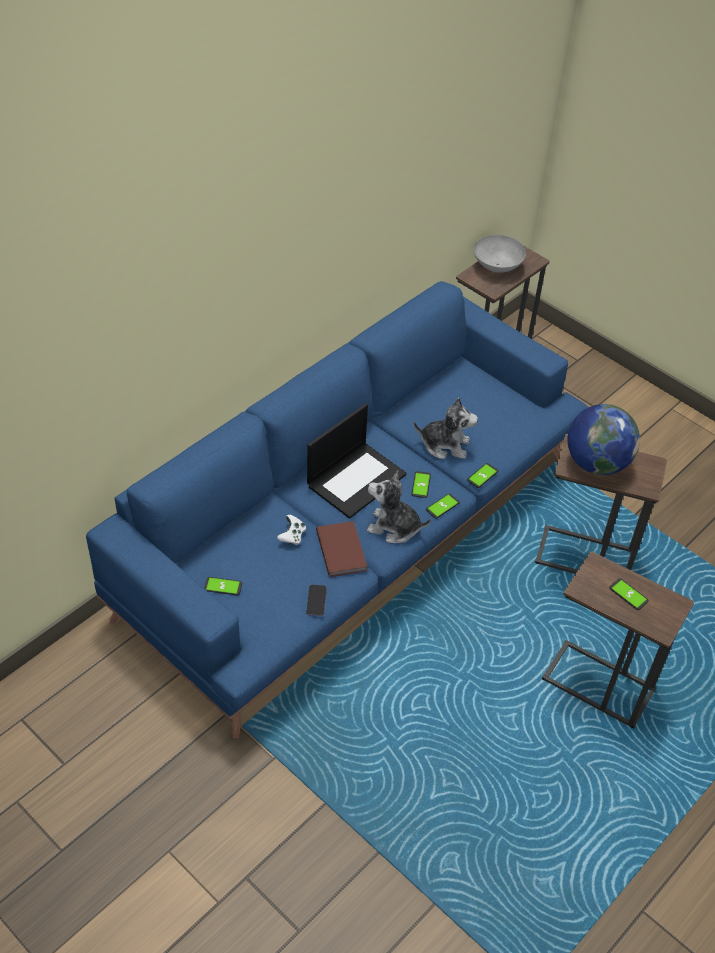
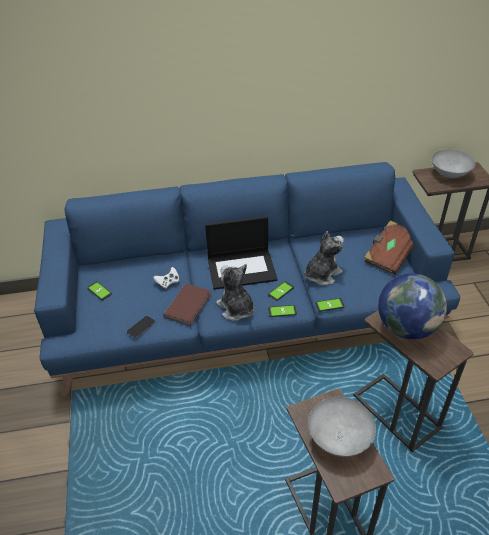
camera: 40 degrees right, 5 degrees down
plush toy [414,397,478,460] -> plush toy turned 90 degrees counterclockwise [304,231,344,286]
phone [609,578,649,610] -> grey bowl [308,397,376,457]
none -> brown book [364,220,413,274]

